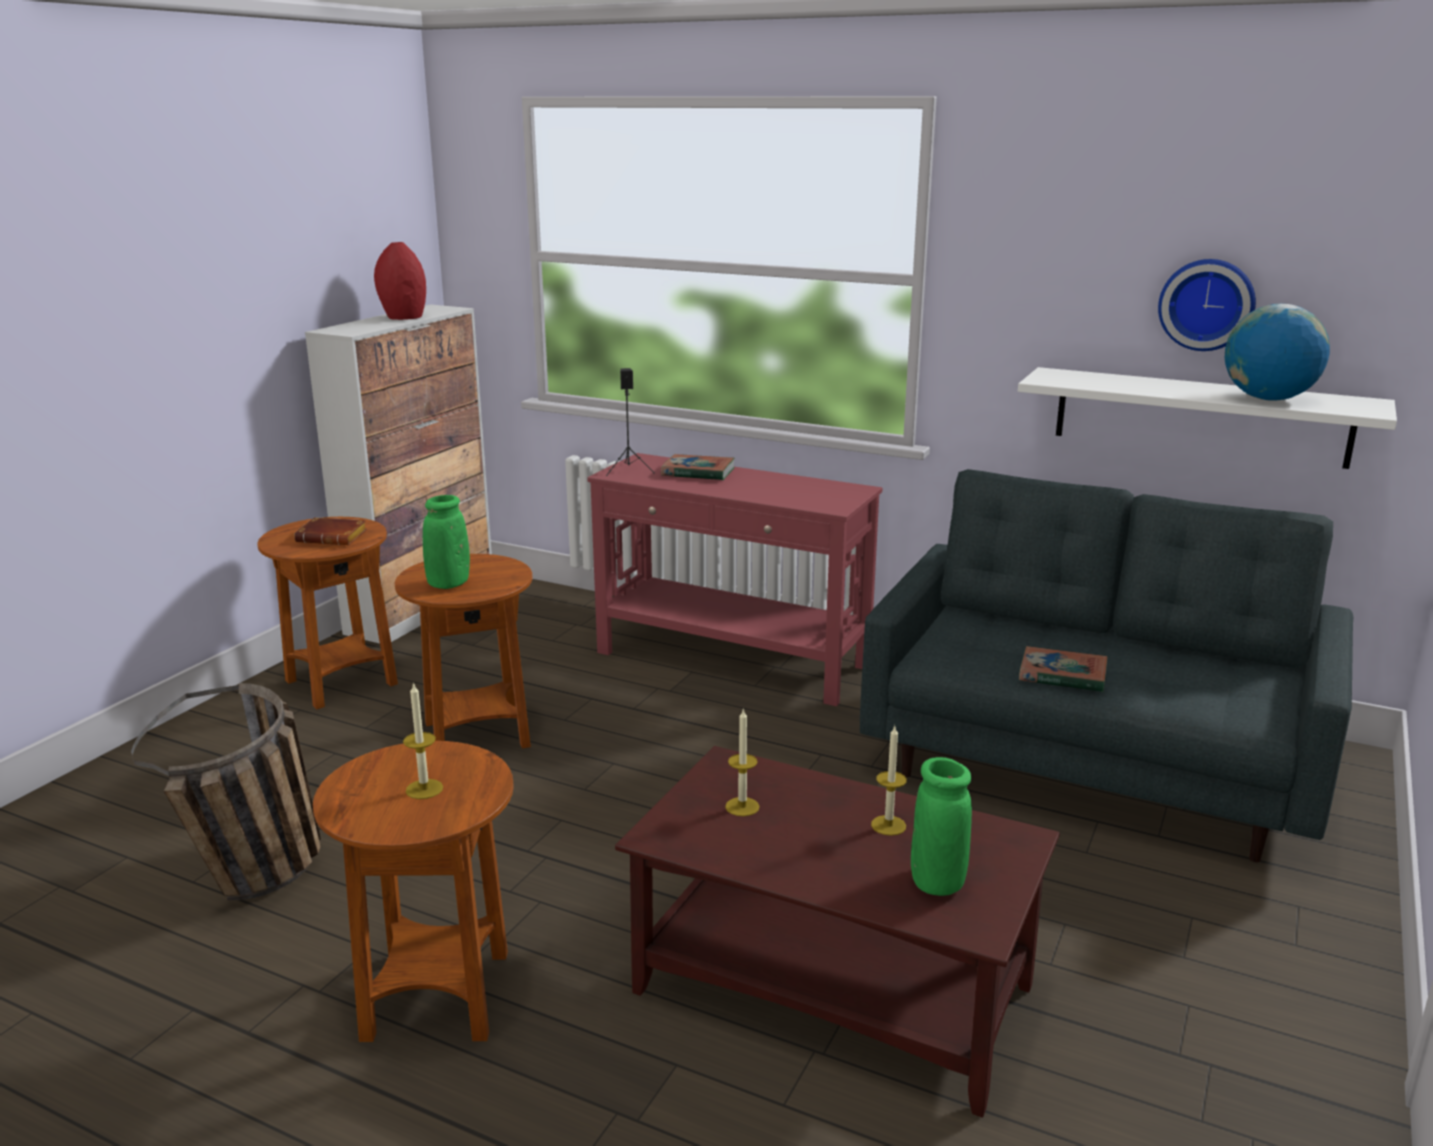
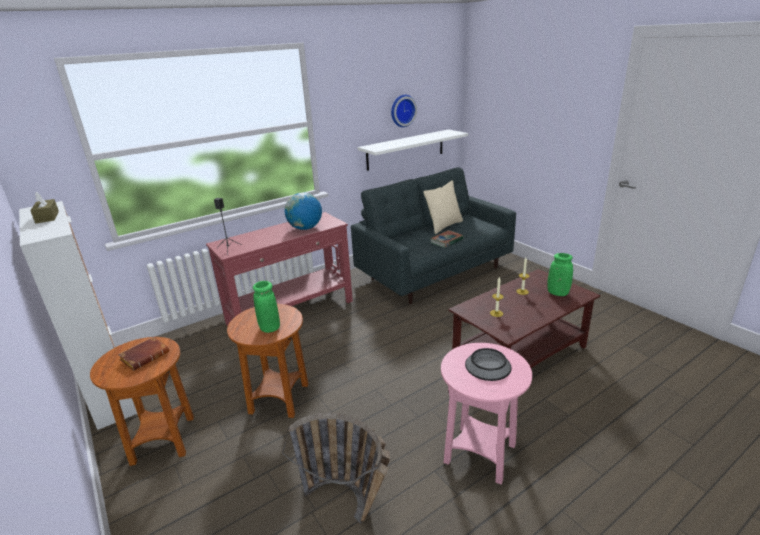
camera: 60 degrees left, 5 degrees up
brown side table [313,741,514,1042] -> pink side table [441,343,532,485]
red vase [374,242,426,320] -> brown tissue box [30,192,59,223]
candle [403,682,443,799] -> bowl [465,348,512,381]
book [661,454,735,480] -> none
globe [1225,304,1330,401] -> globe moved to [284,192,322,230]
none -> beige pillow [424,180,463,234]

